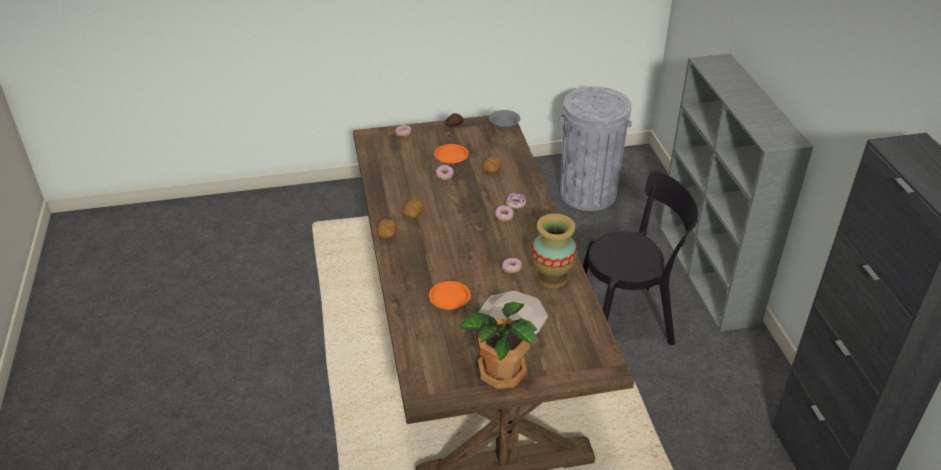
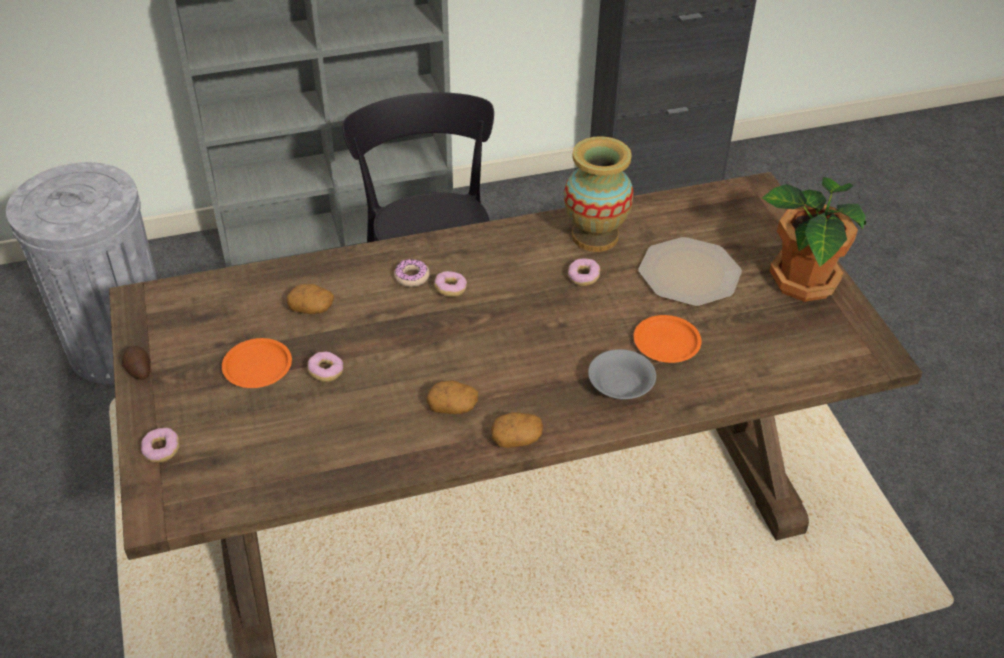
camera: 95 degrees left, 5 degrees up
grey bowl [489,110,520,130] -> grey bowl moved to [588,349,656,400]

